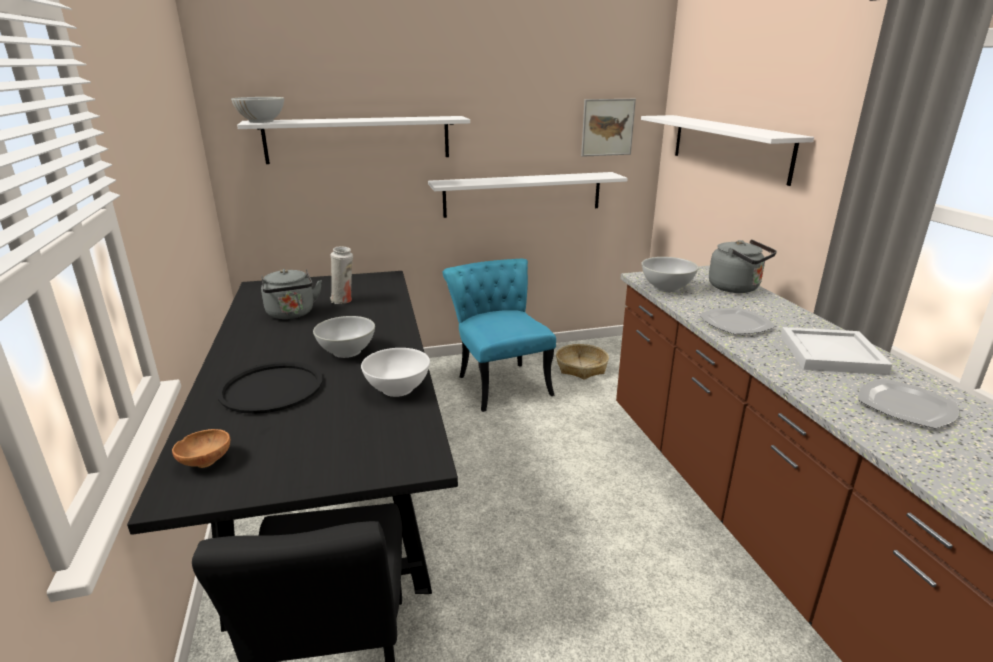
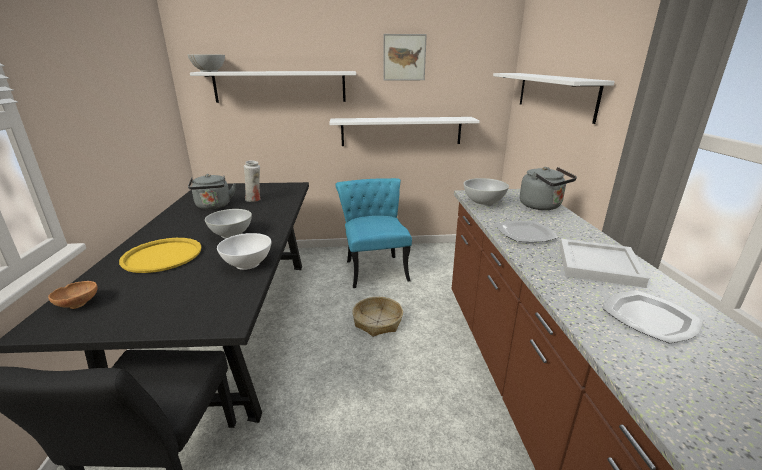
camera: 10 degrees right, 0 degrees up
black tray [217,361,323,414] -> yellow tray [119,238,201,273]
basket [556,344,609,379] -> basket moved to [352,297,403,337]
picture [581,99,636,157] -> picture moved to [383,34,427,81]

